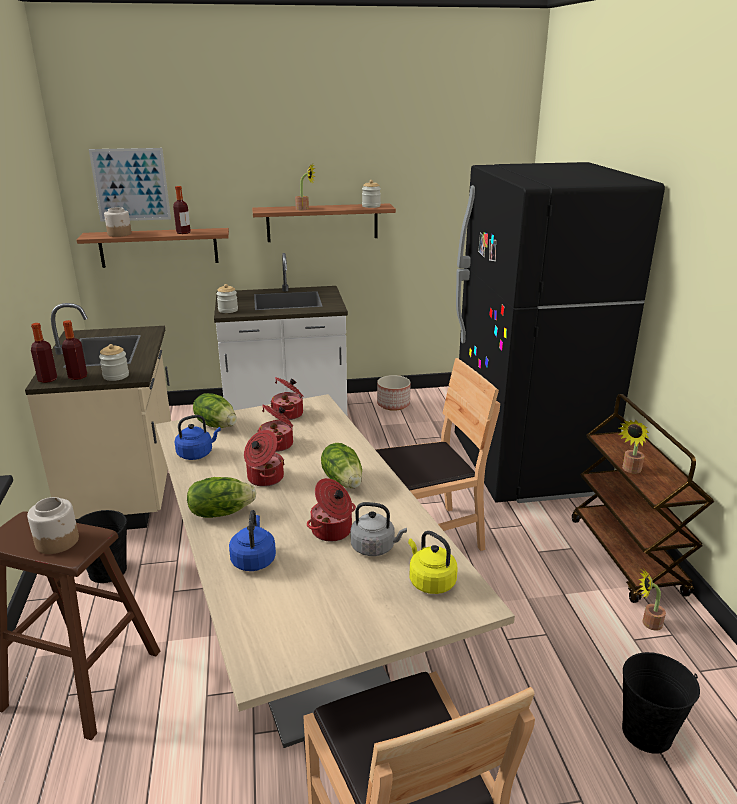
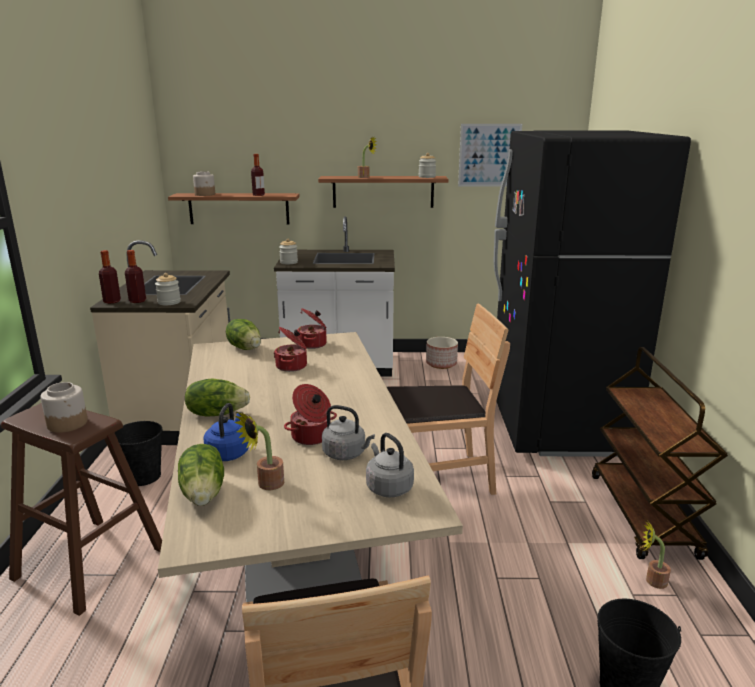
camera: 10 degrees right, 5 degrees down
picture [89,148,171,222] -> picture moved to [458,124,522,187]
blue kettle [175,415,221,460] -> none
cooking pot [244,430,284,487] -> none
lettuce [321,443,362,488] -> lettuce moved to [178,444,224,506]
yellow kettle [408,531,458,594] -> grey kettle [366,433,414,497]
potted plant [619,420,649,474] -> potted plant moved to [234,411,284,490]

